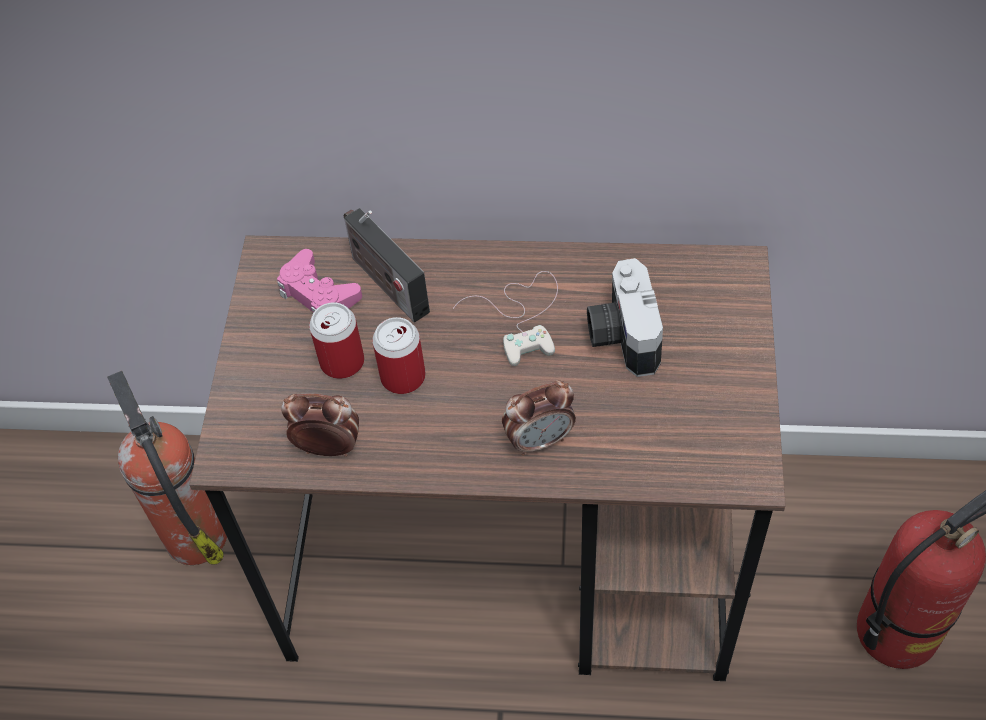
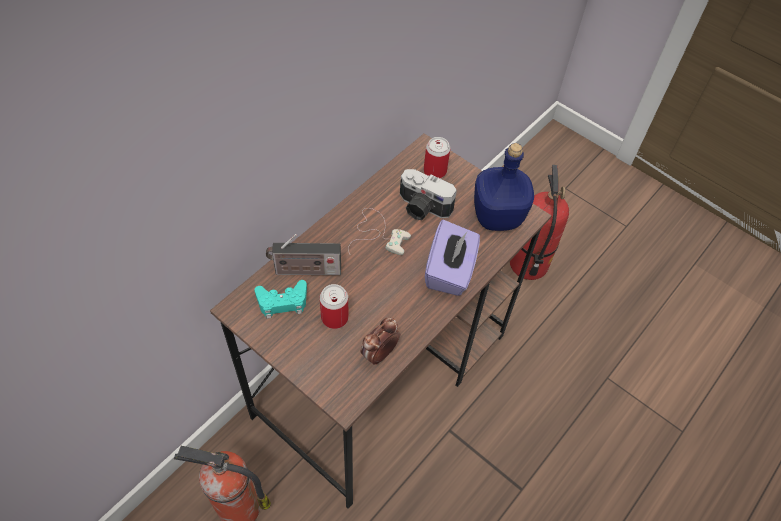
camera: 60 degrees left, 0 degrees up
pink game controller [277,249,362,313] -> turquoise game controller [254,280,307,319]
can [372,317,425,394] -> can moved to [424,137,450,178]
alarm clock [502,381,576,456] -> purple tissue box [425,220,480,296]
none -> blue bottle [474,143,534,231]

